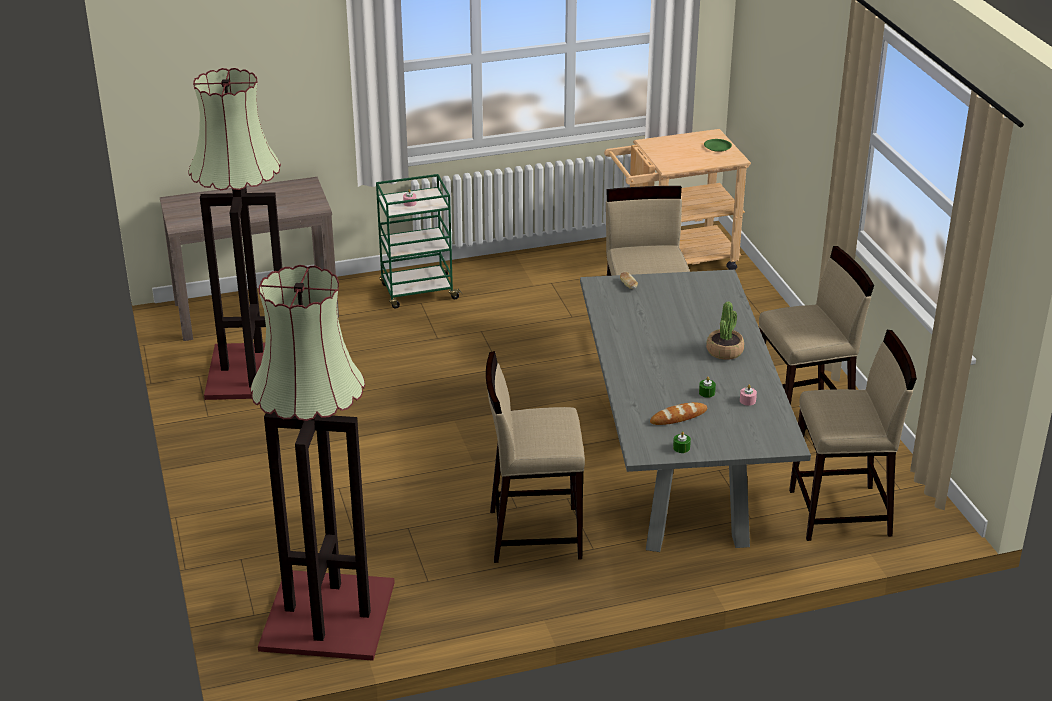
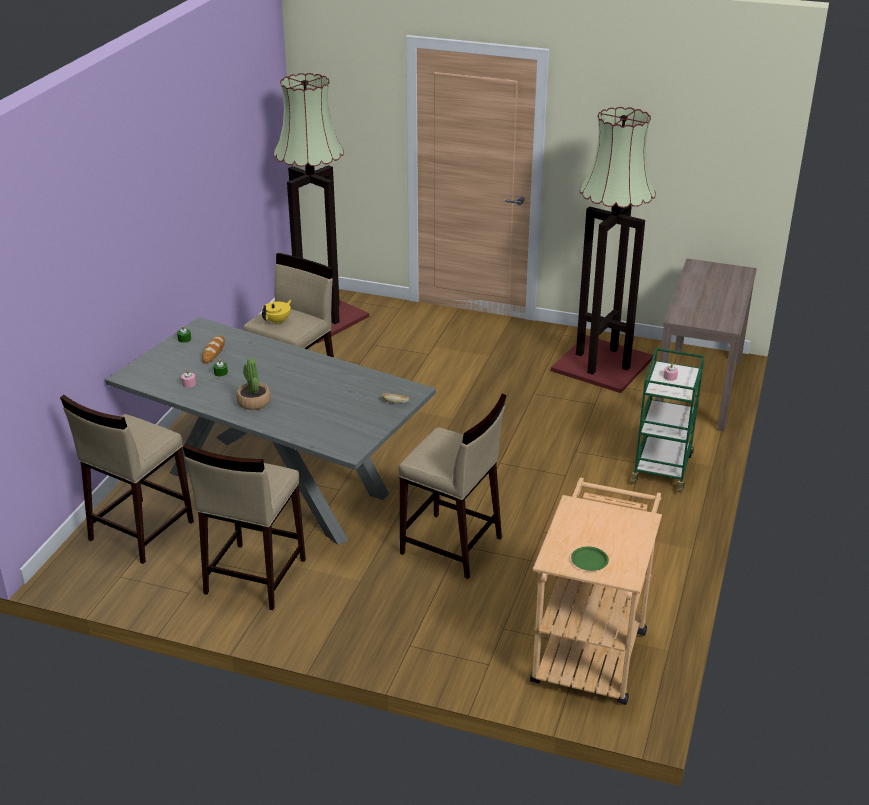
camera: 125 degrees right, 0 degrees up
none -> yellow teapot [262,300,291,324]

